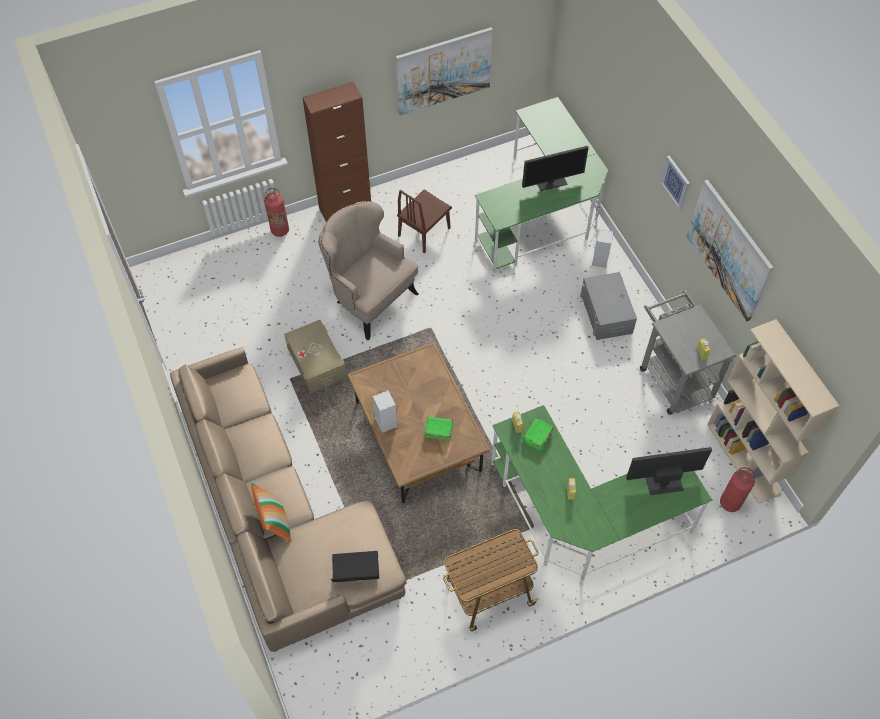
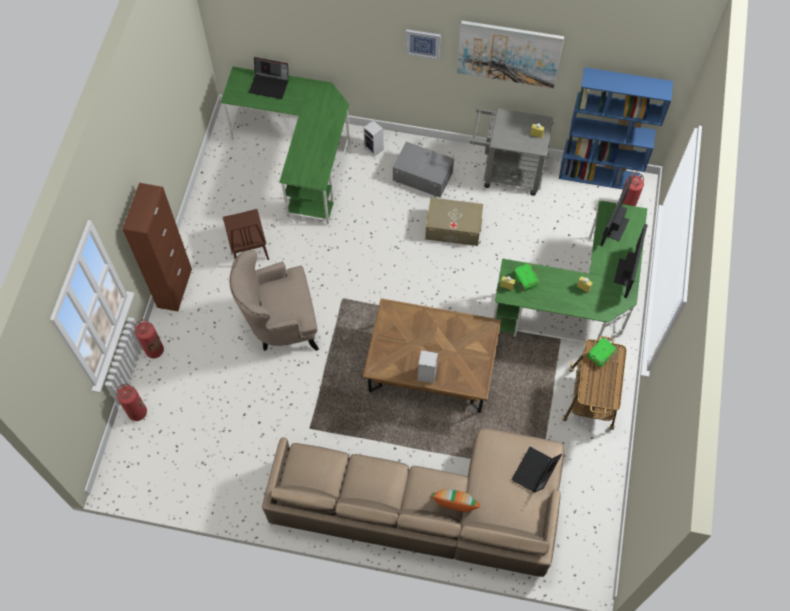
camera: 55 degrees left, 5 degrees up
beige storage box [284,320,346,393] -> beige storage box moved to [425,197,483,246]
picture [396,27,493,115] -> none
green book [424,417,453,440] -> green book moved to [587,337,617,367]
monitor [522,146,589,191] -> monitor moved to [614,224,648,298]
beige bookcase [707,319,839,504] -> blue bookcase [559,67,673,189]
none -> fire extinguisher [117,384,147,421]
none -> laptop [249,57,288,99]

